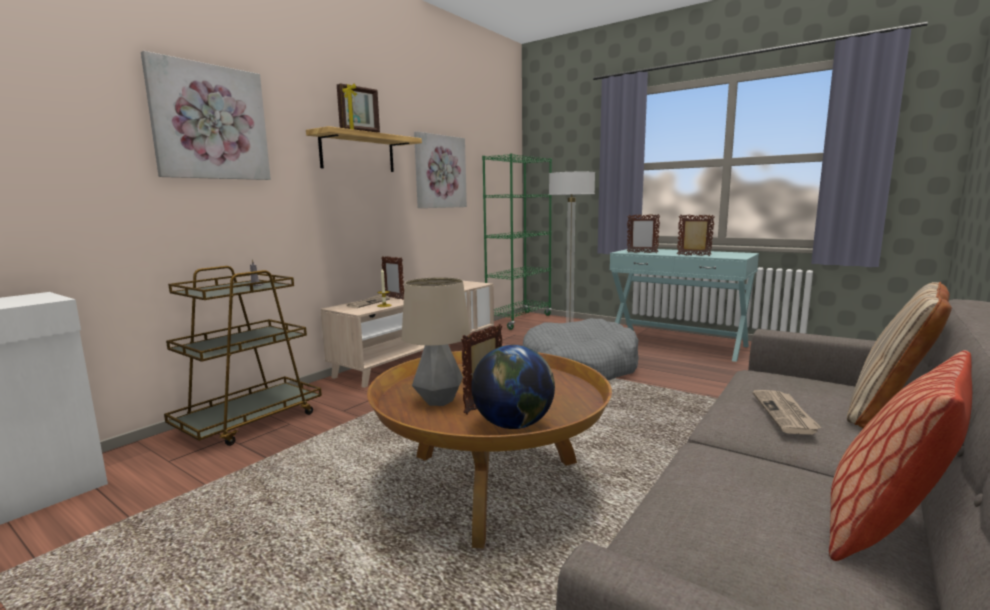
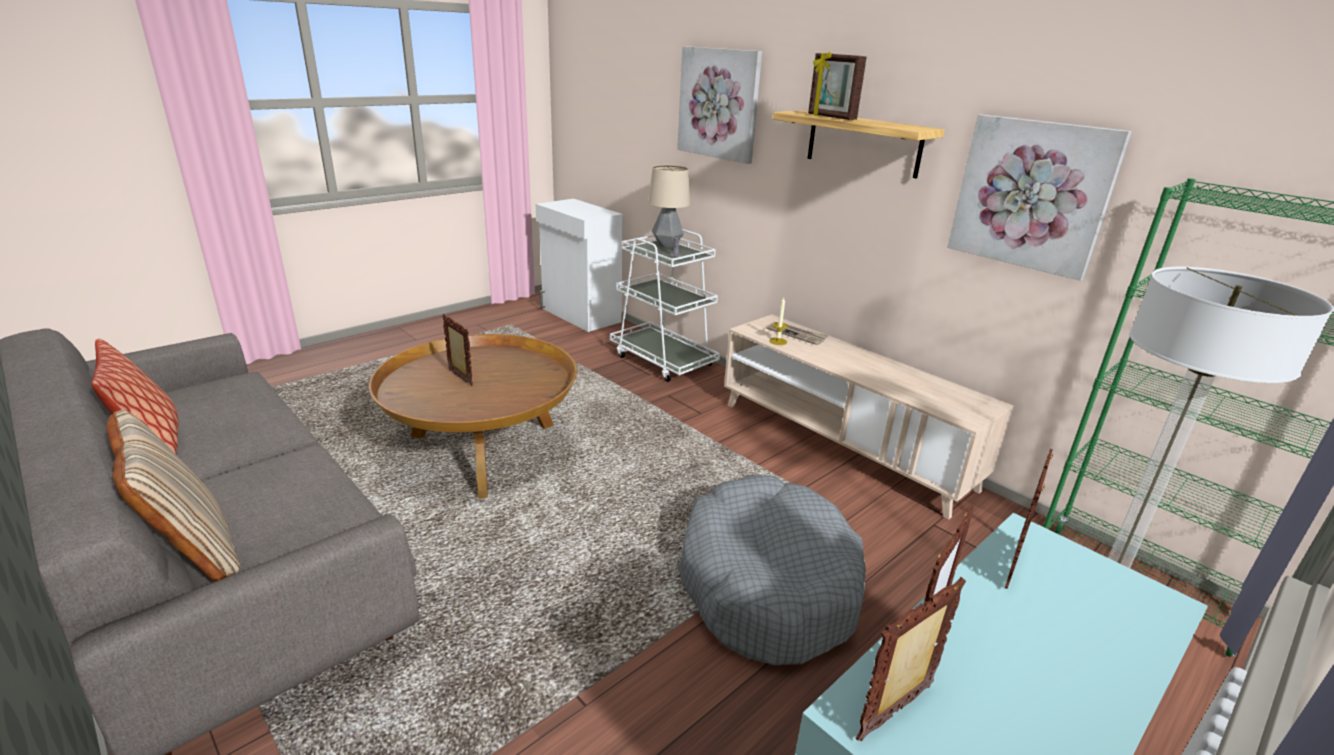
camera: 100 degrees right, 15 degrees up
brown cart [164,266,322,446] -> white cart [610,229,720,382]
picture frame [381,256,404,300] -> picture frame moved to [856,577,966,741]
table lamp [402,277,470,406] -> table lamp moved to [648,165,690,247]
globe [471,345,555,429] -> none
newspaper [753,390,821,435] -> none

